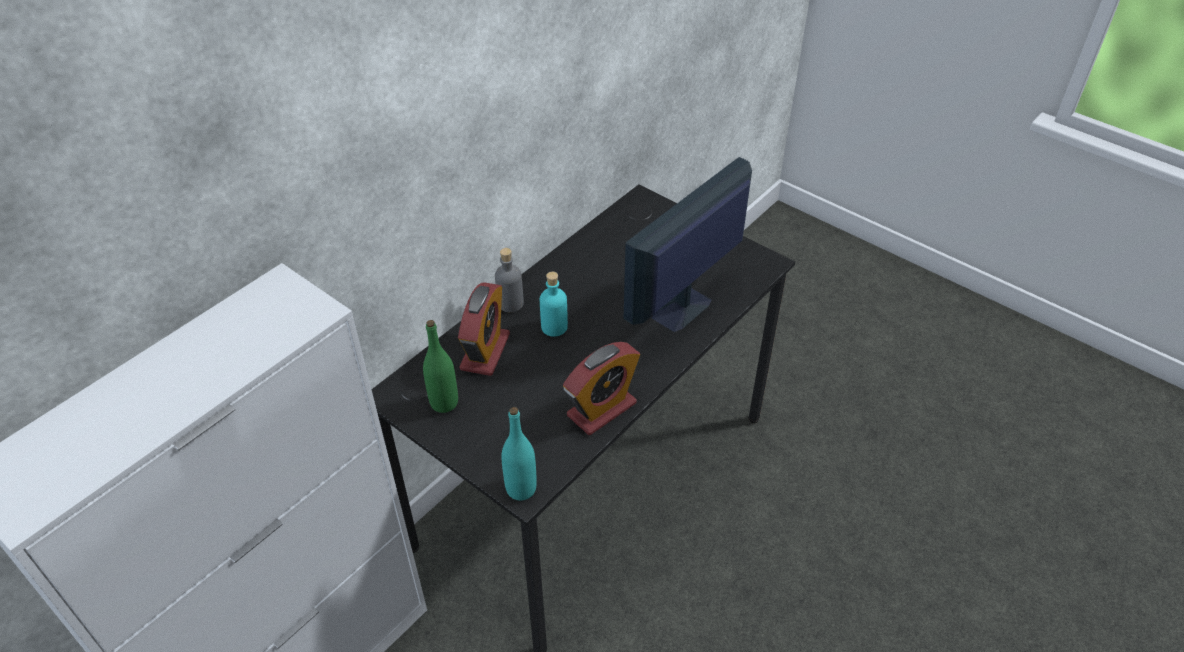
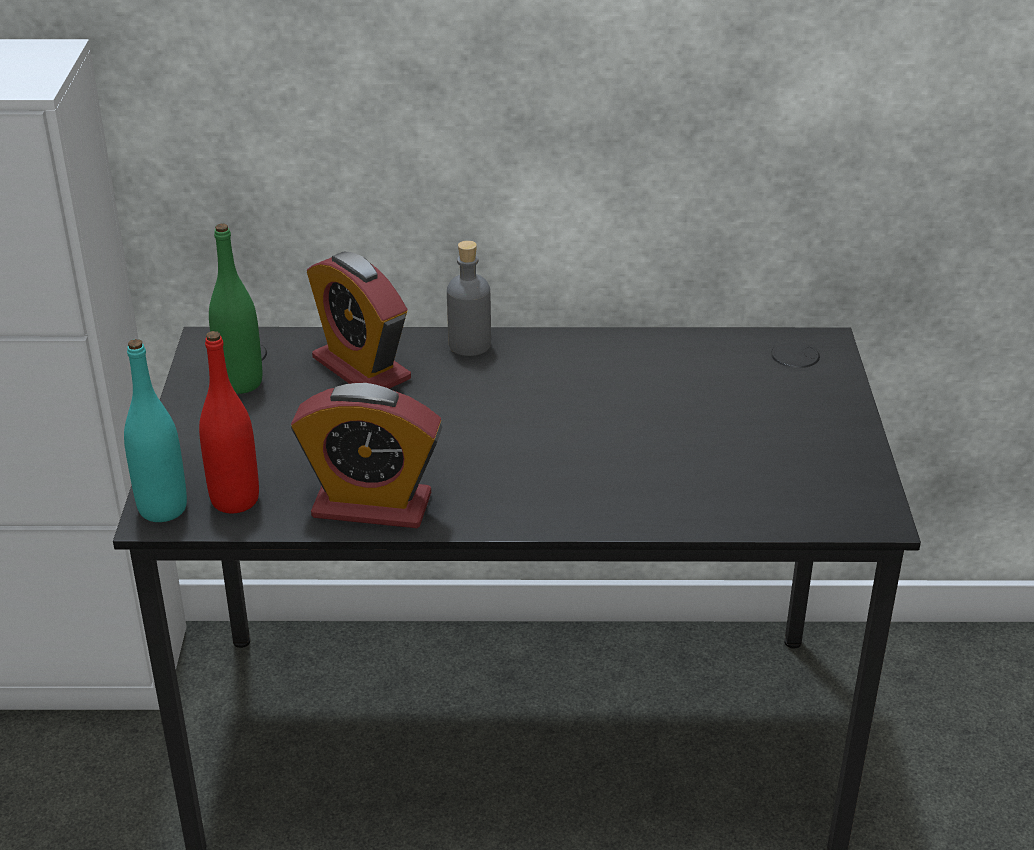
camera: 50 degrees right, 10 degrees down
alarm clock [458,282,510,376] -> alarm clock turned 75 degrees clockwise [307,252,411,389]
turquoise bottle [540,272,568,337] -> none
monitor [624,157,752,332] -> none
none -> red bottle [199,331,259,513]

